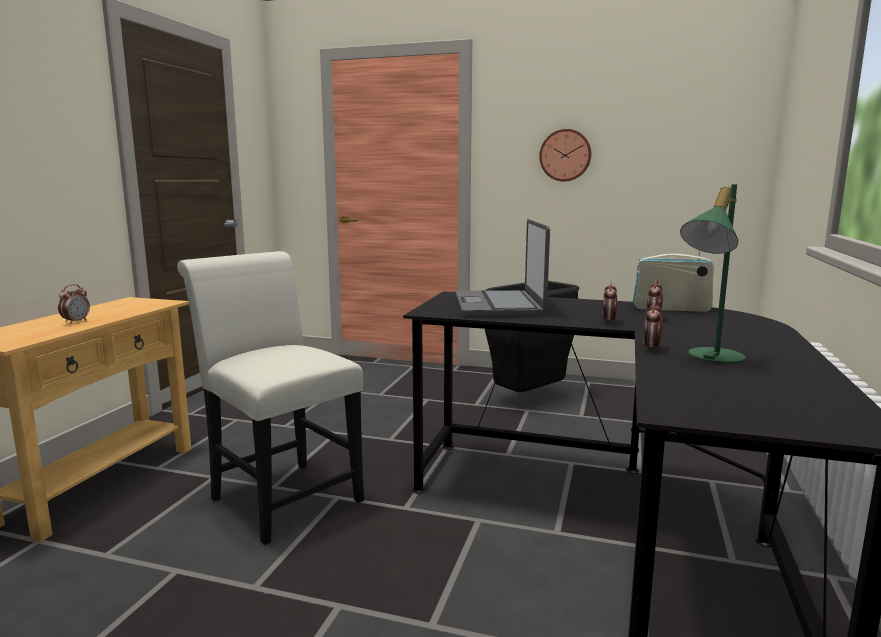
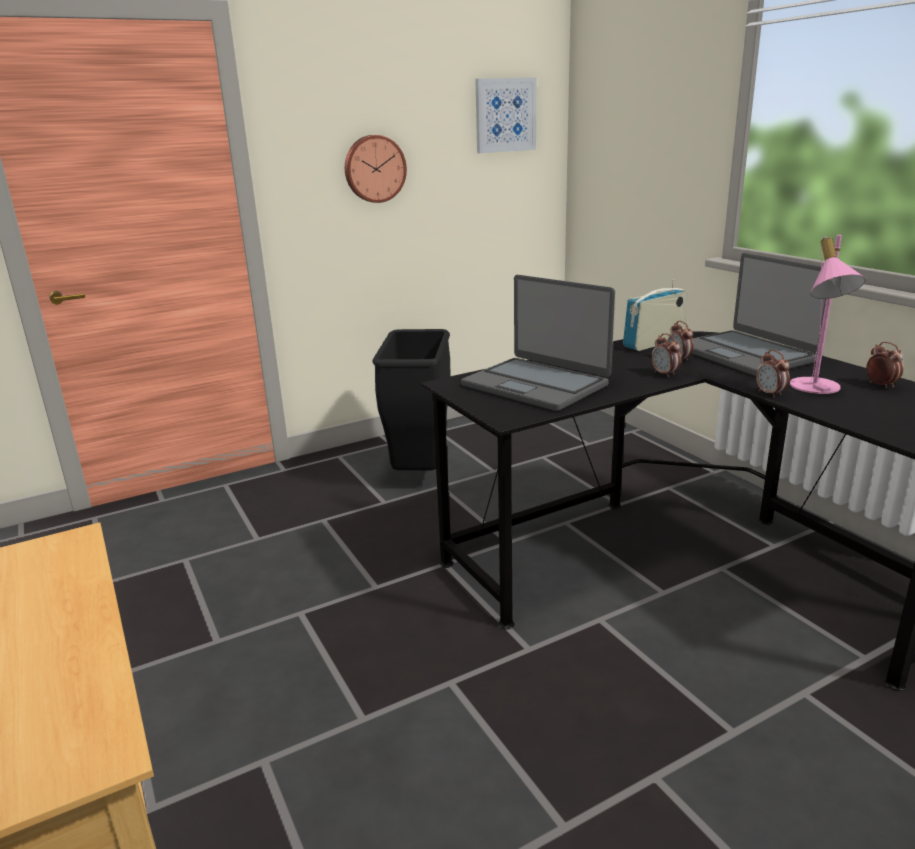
camera: 45 degrees left, 10 degrees up
alarm clock [58,284,90,324] -> alarm clock moved to [866,342,903,388]
white chair [178,251,364,545] -> none
green table lamp [680,184,746,364] -> pink table lamp [790,235,866,394]
none -> picture [475,78,536,153]
none -> laptop [692,253,826,376]

